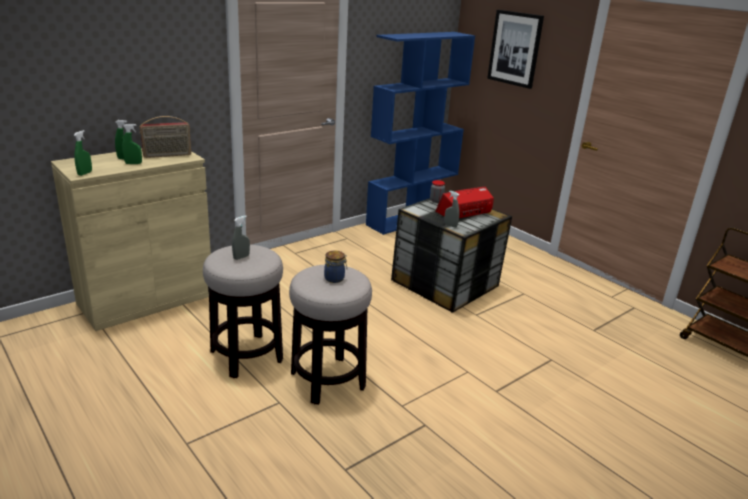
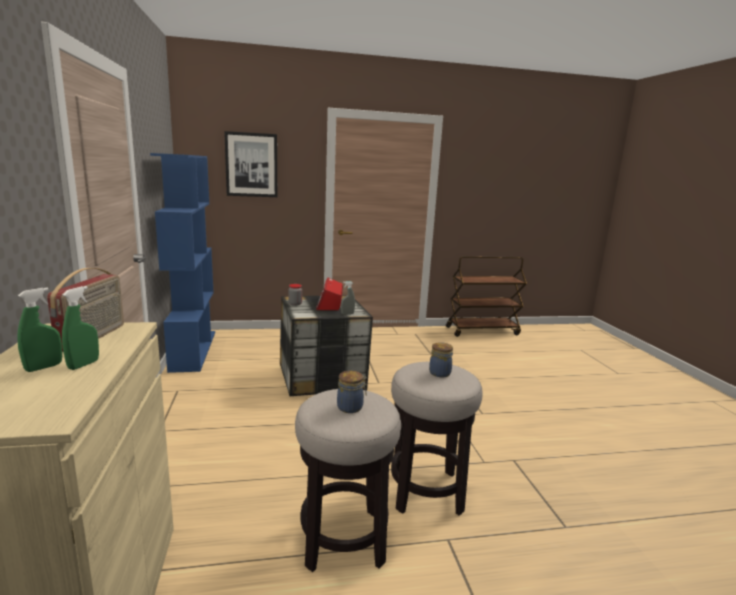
camera: 60 degrees left, 10 degrees down
green spray bottle [74,130,92,176] -> none
grey spray bottle [232,216,250,260] -> jar [337,371,367,413]

